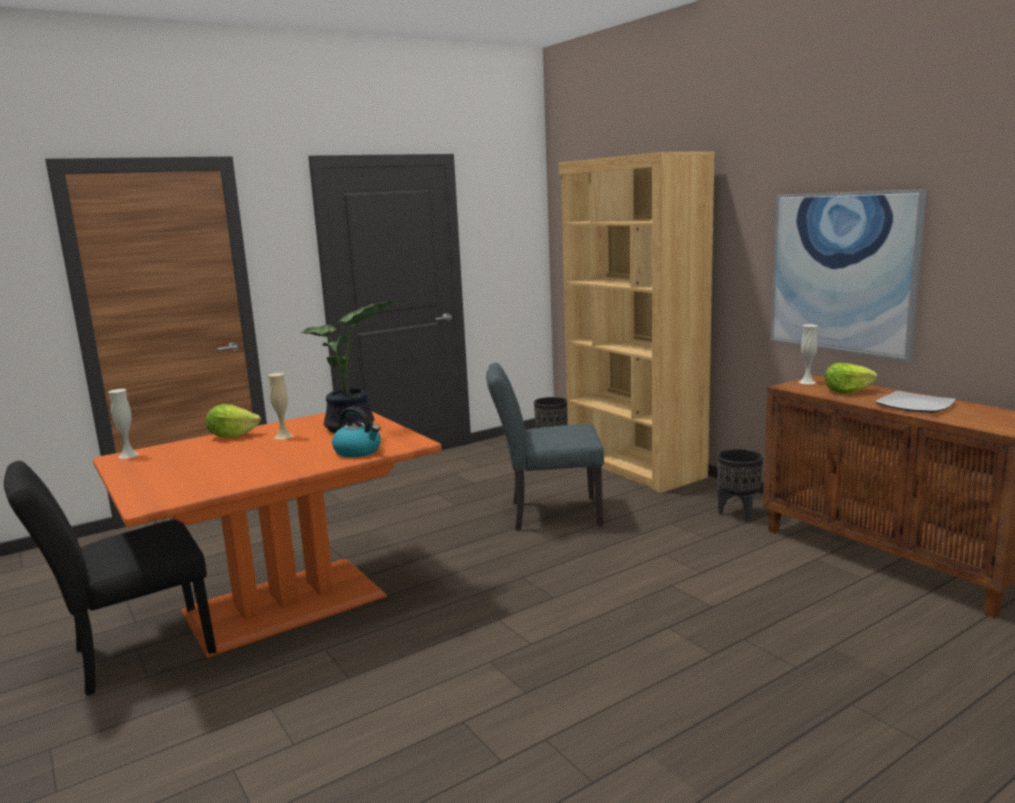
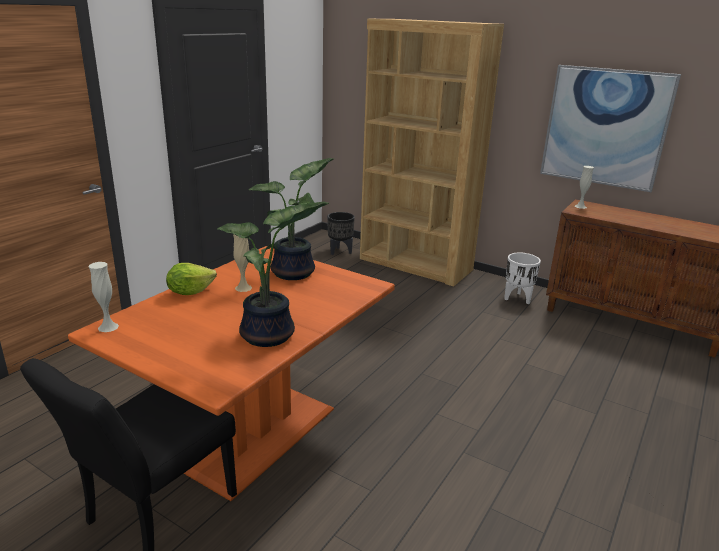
camera: 25 degrees left, 10 degrees up
kettle [332,407,381,457] -> none
grey chair [486,363,604,530] -> none
black planter [717,449,763,521] -> white planter [504,253,541,304]
lettuce [825,363,878,394] -> none
plate [875,391,956,413] -> none
none -> potted plant [217,202,329,347]

